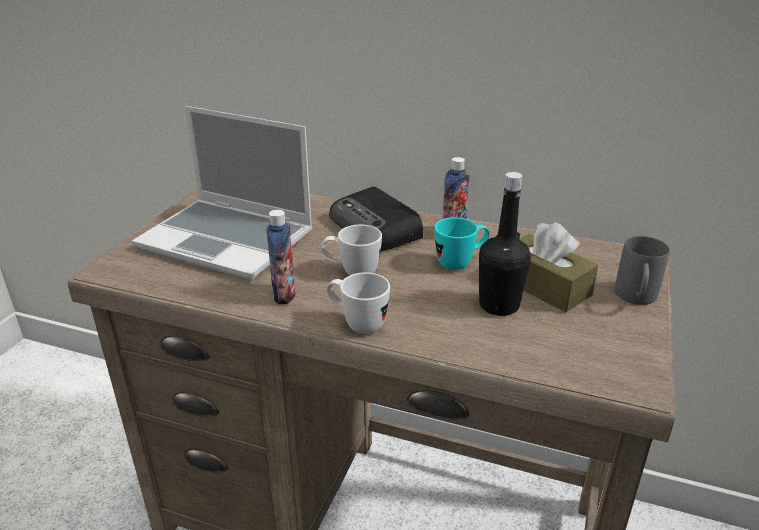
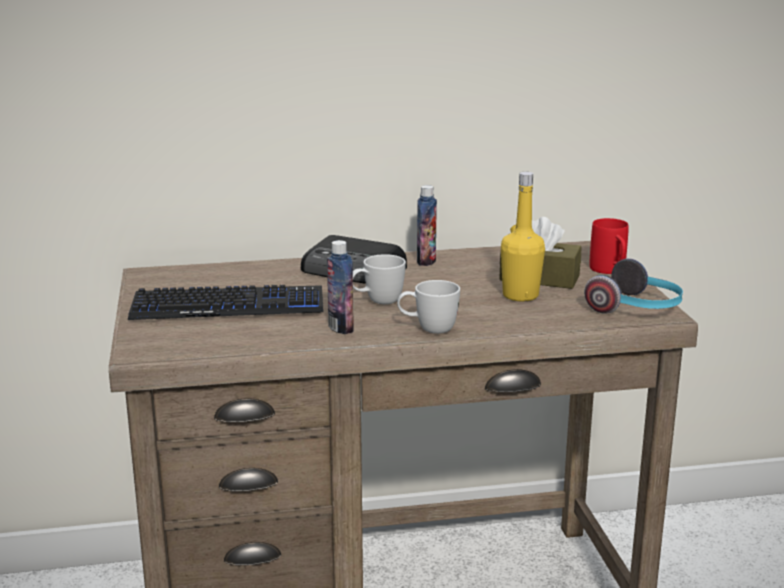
camera: 30 degrees left, 10 degrees down
laptop [132,106,313,281] -> keyboard [128,285,324,320]
turquoise mug [434,218,489,270] -> none
black bottle [479,172,531,316] -> yellow bottle [501,172,545,301]
grey mug [615,236,670,305] -> red mug [590,218,629,274]
none -> headphones [584,258,683,314]

